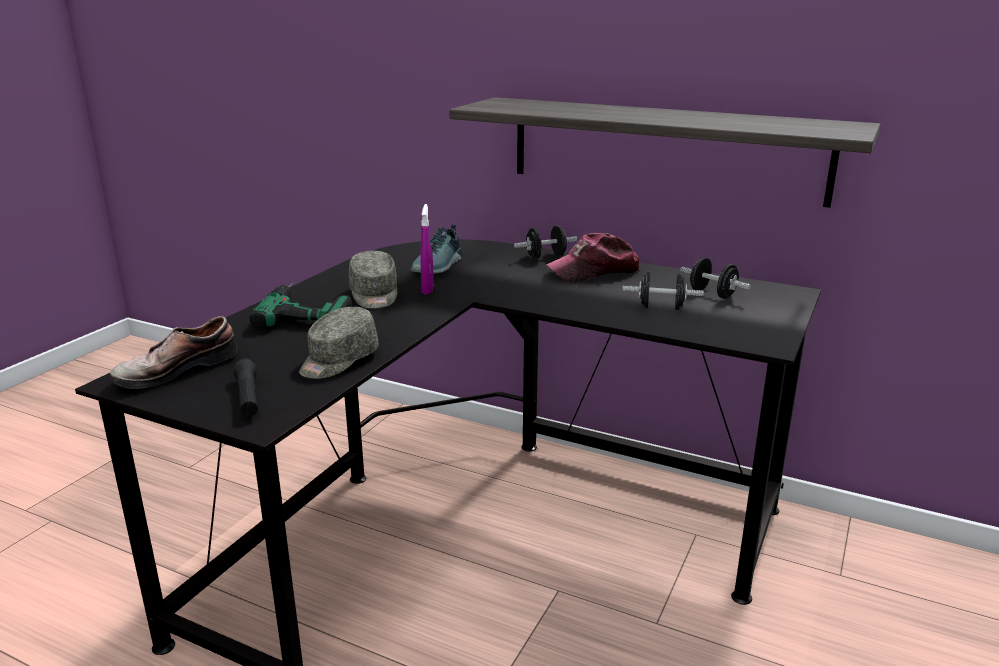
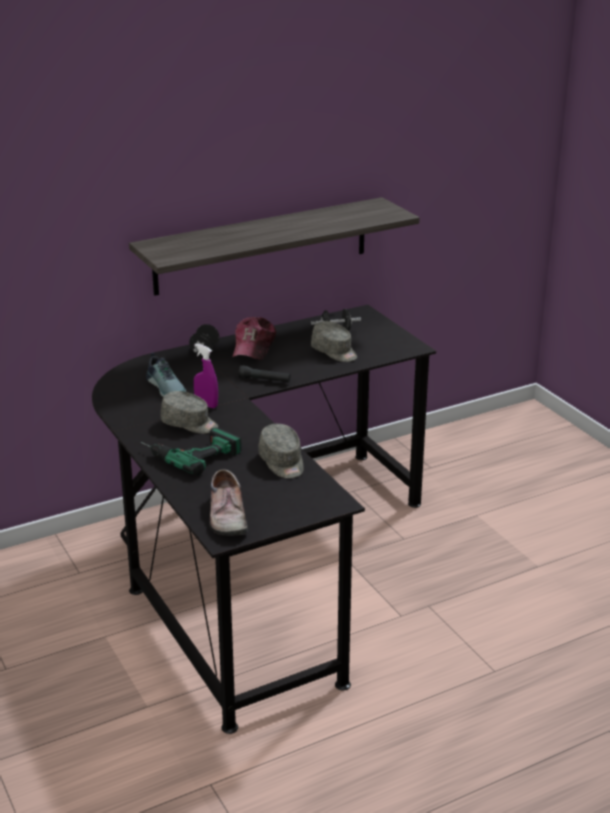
camera: 55 degrees left, 5 degrees up
black flashlight [233,358,258,417] -> black flashlight moved to [239,365,291,383]
black dumbbell [623,272,704,310] -> grey cap [311,321,357,362]

